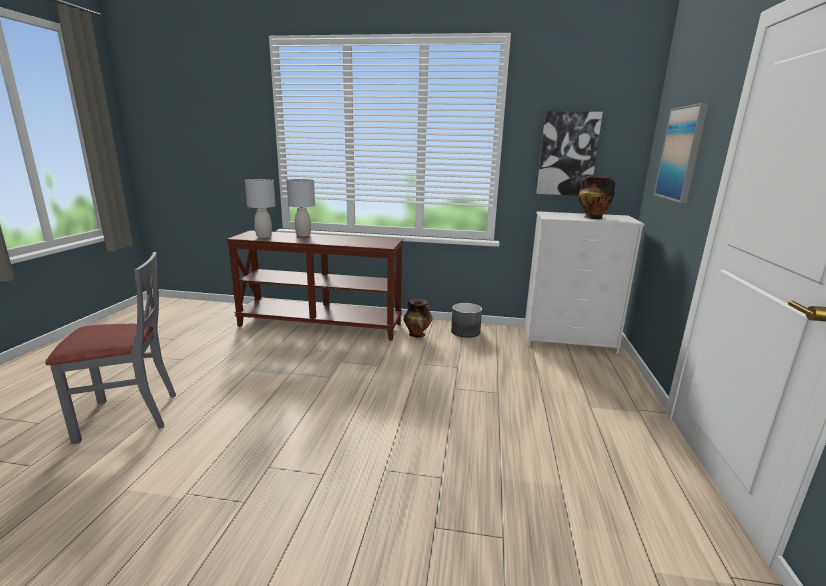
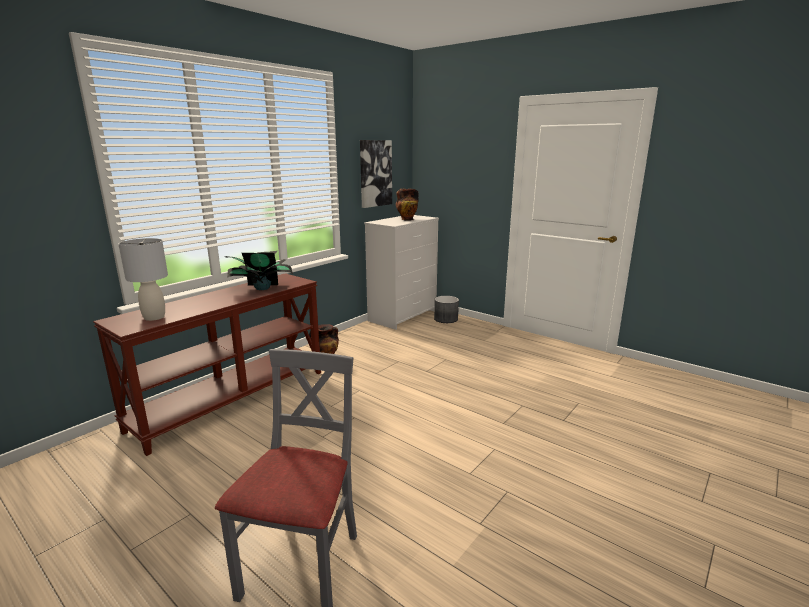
camera: 60 degrees left, 0 degrees up
grey table lamp [286,179,315,237] -> none
grey planter [451,303,482,338] -> grey planter moved to [434,296,459,323]
picture [654,103,708,203] -> none
none -> potted plant [225,251,293,290]

